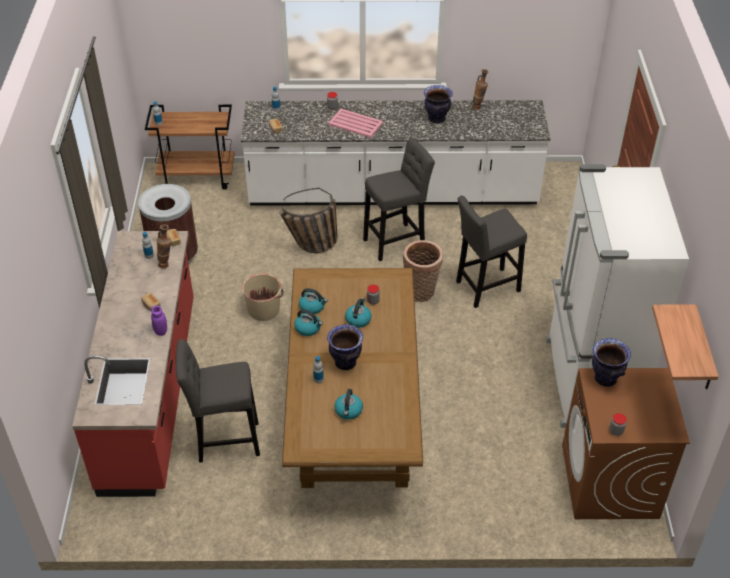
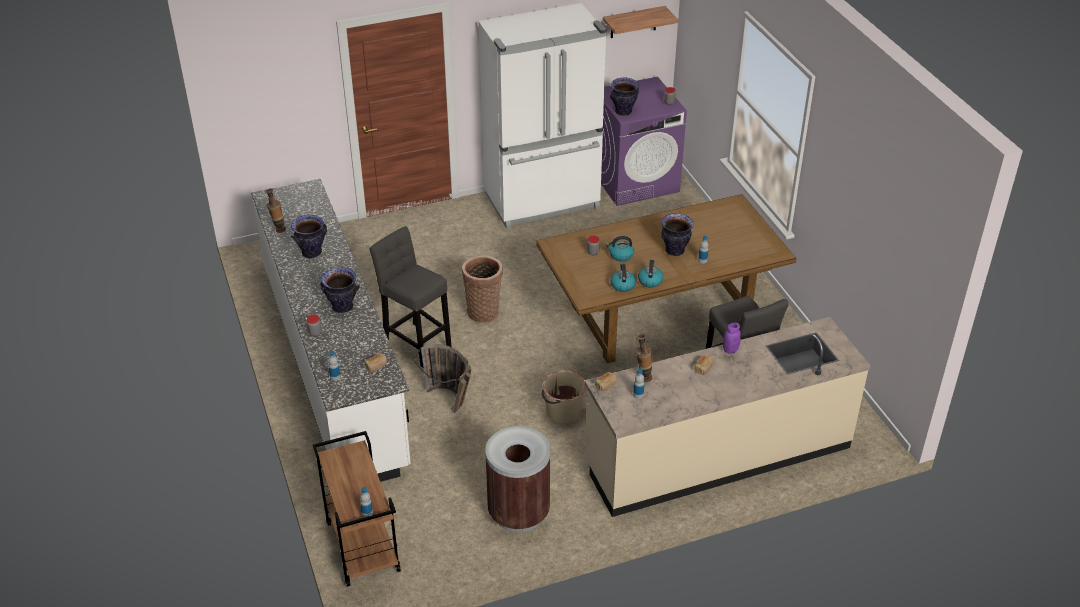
camera: 110 degrees left, 5 degrees down
red counter [72,231,194,497] -> beige counter [585,317,870,517]
pink tray [328,109,383,138] -> vase [320,268,360,313]
kettle [334,389,363,420] -> none
grey stool [456,196,527,308] -> none
brown washing machine [562,368,690,519] -> purple washing machine [601,77,687,206]

